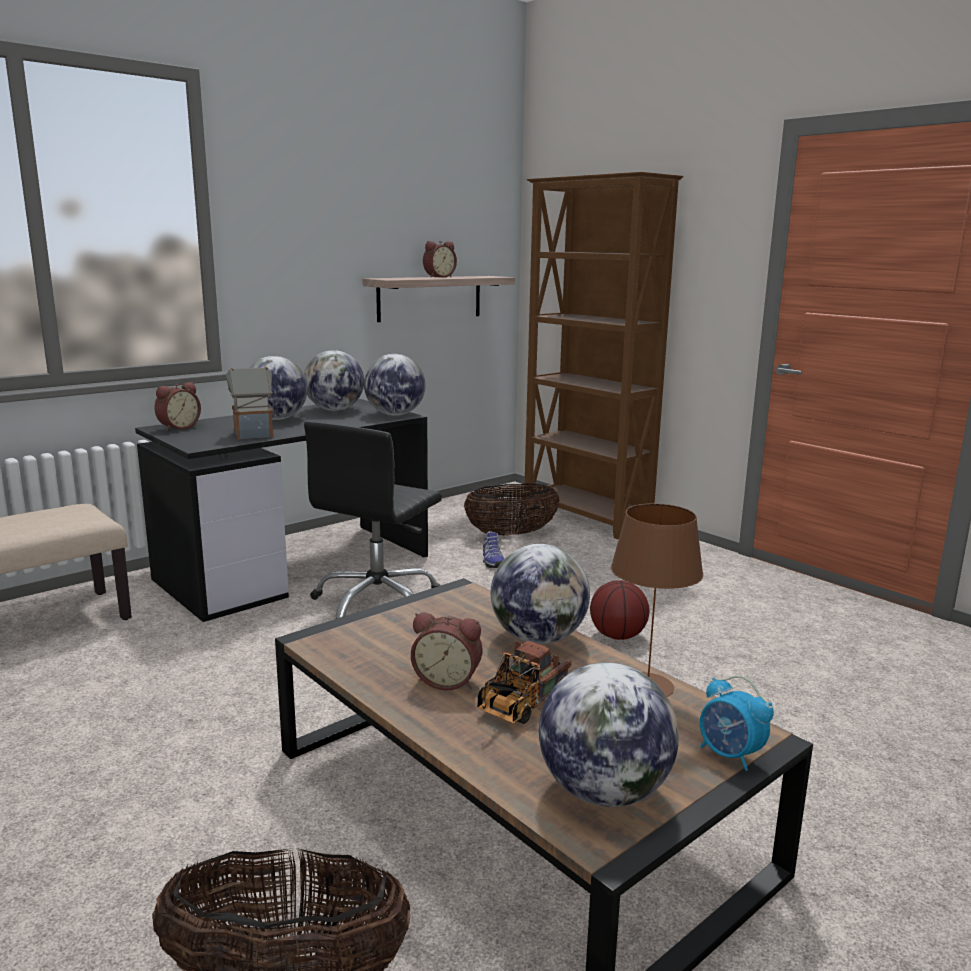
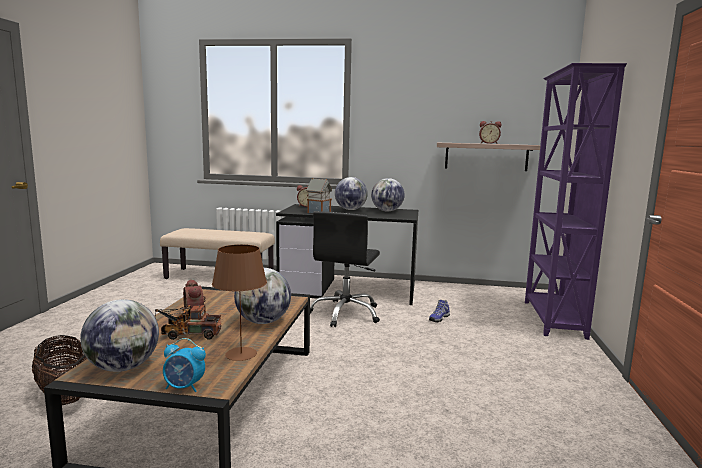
camera: 50 degrees right, 5 degrees down
black office chair [304,422,442,619] -> black office chair turned 60 degrees counterclockwise [310,211,380,327]
globe [364,354,426,415] -> none
basket [464,483,560,536] -> none
brown bookcase [525,172,683,539] -> purple bookcase [525,63,627,340]
basketball [590,580,649,640] -> none
alarm clock [700,676,774,771] -> alarm clock turned 90 degrees counterclockwise [163,338,206,392]

